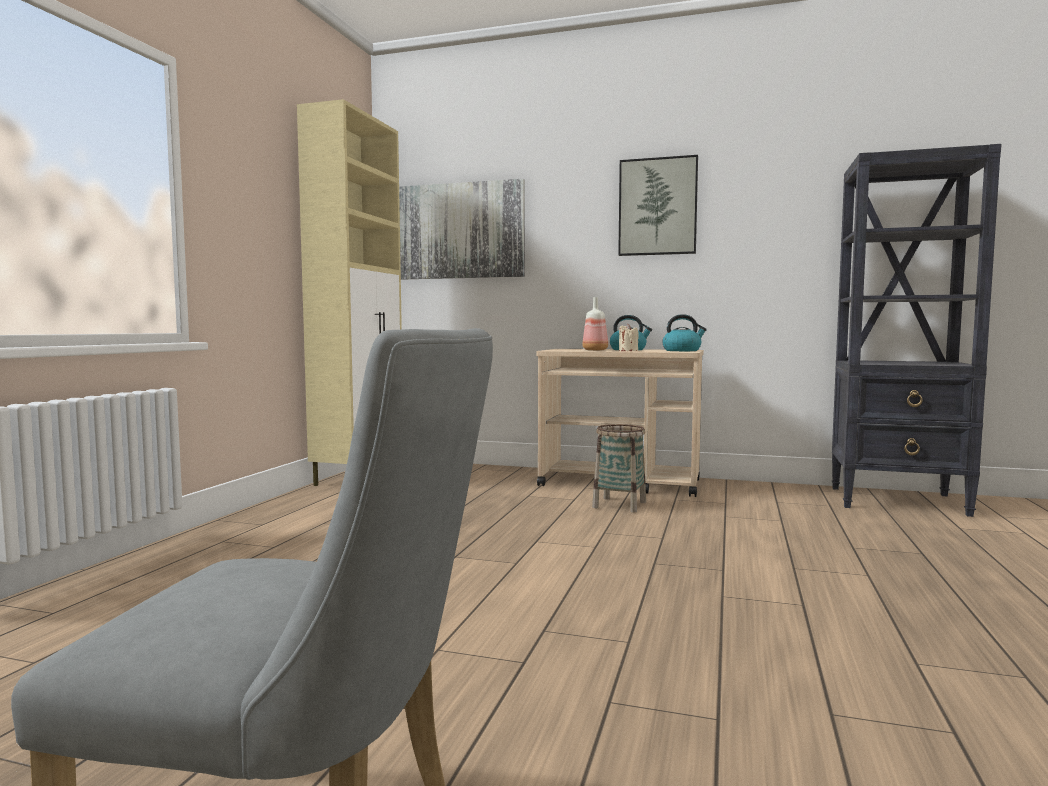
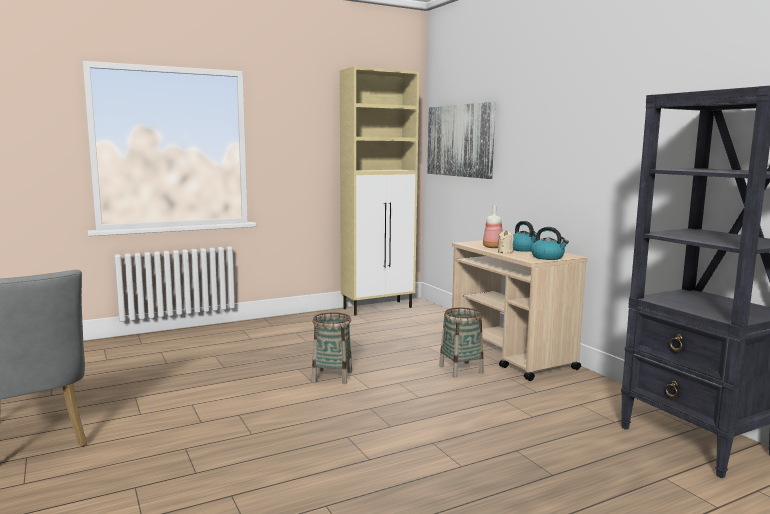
camera: 45 degrees right, 5 degrees up
picture [618,155,698,256] -> none
none -> basket [312,312,352,384]

